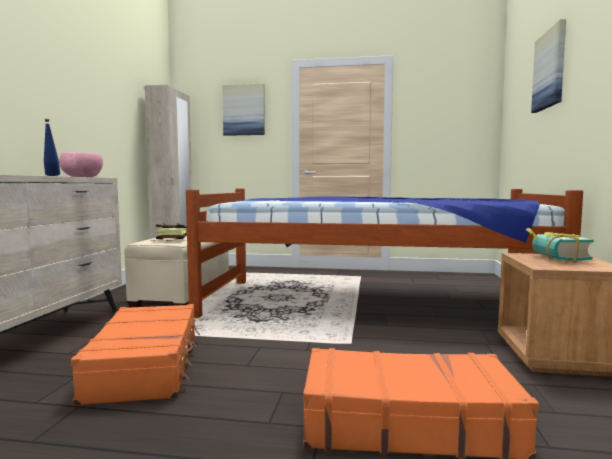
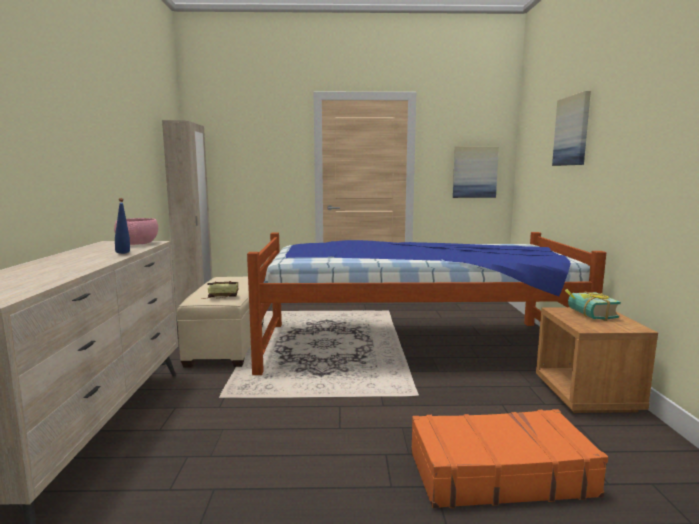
camera: 10 degrees left, 5 degrees up
orange suitcase [71,304,200,406] -> none
picture [222,83,265,136] -> picture moved to [453,146,499,198]

